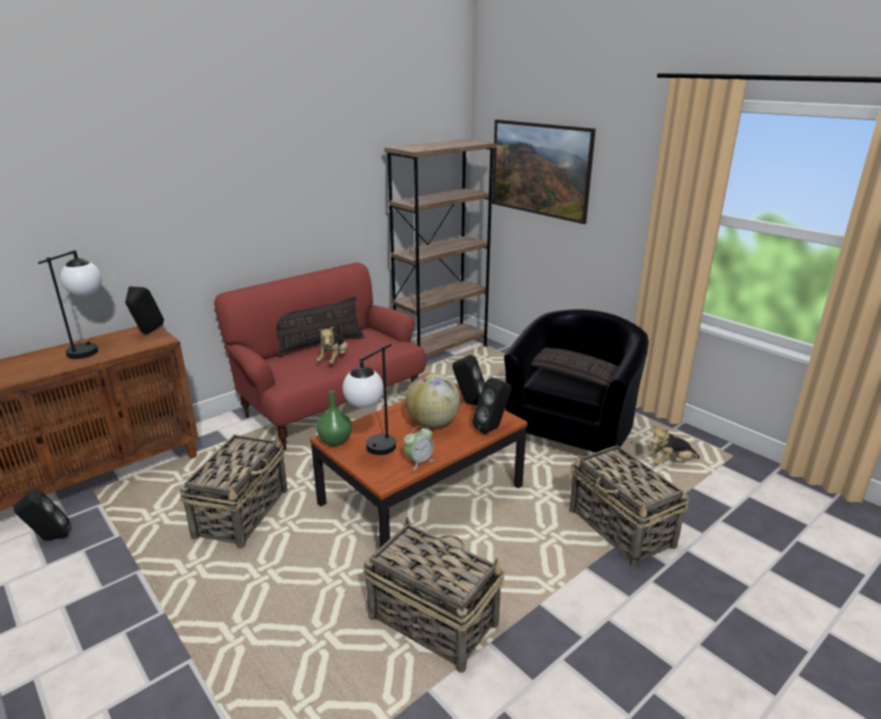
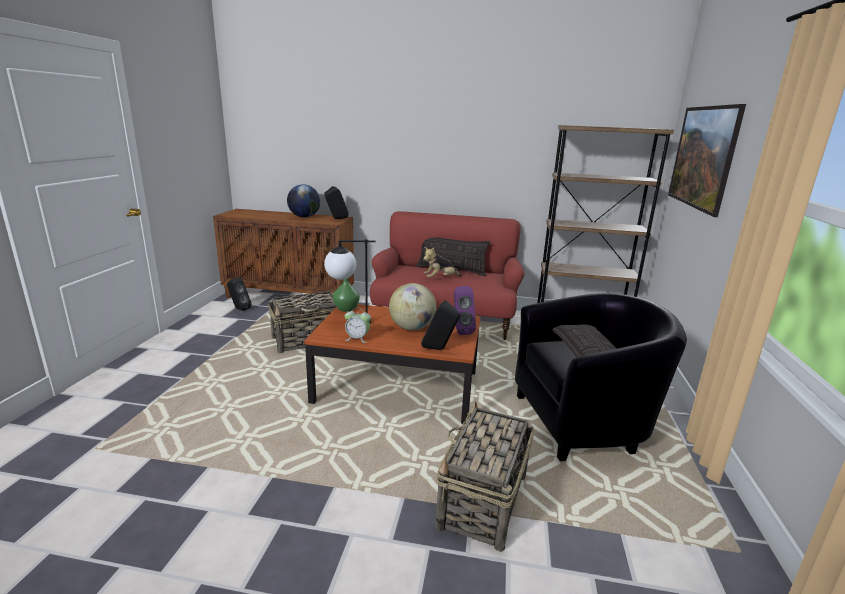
camera: 50 degrees right, 5 degrees down
table lamp [38,250,102,359] -> globe [287,184,320,218]
basket [363,516,505,673] -> none
black speaker [452,355,485,406] -> purple speaker [454,286,476,335]
plush toy [648,425,700,465] -> none

